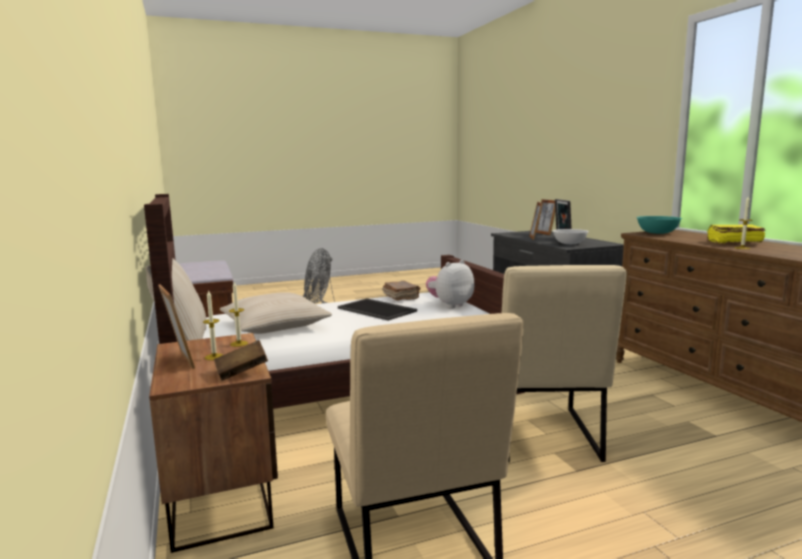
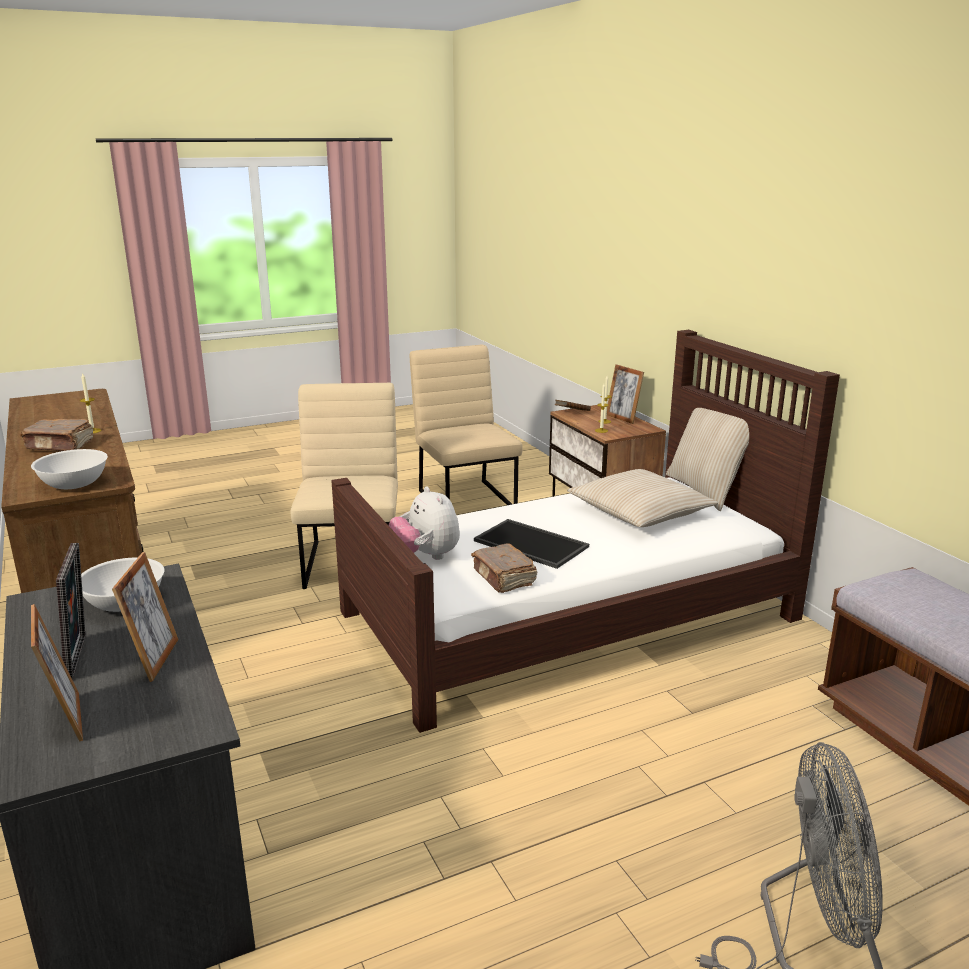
camera: 175 degrees right, 10 degrees up
plush toy [426,260,475,309] -> plush toy turned 105 degrees clockwise [389,487,460,560]
turquoise bowl [636,216,682,234] -> white bowl [31,449,108,489]
yellow book [707,224,766,244] -> brown book [20,419,94,451]

